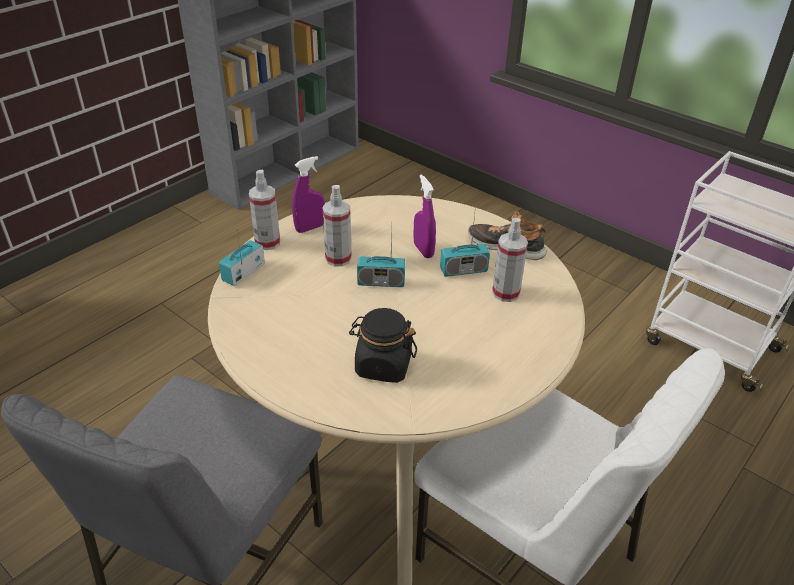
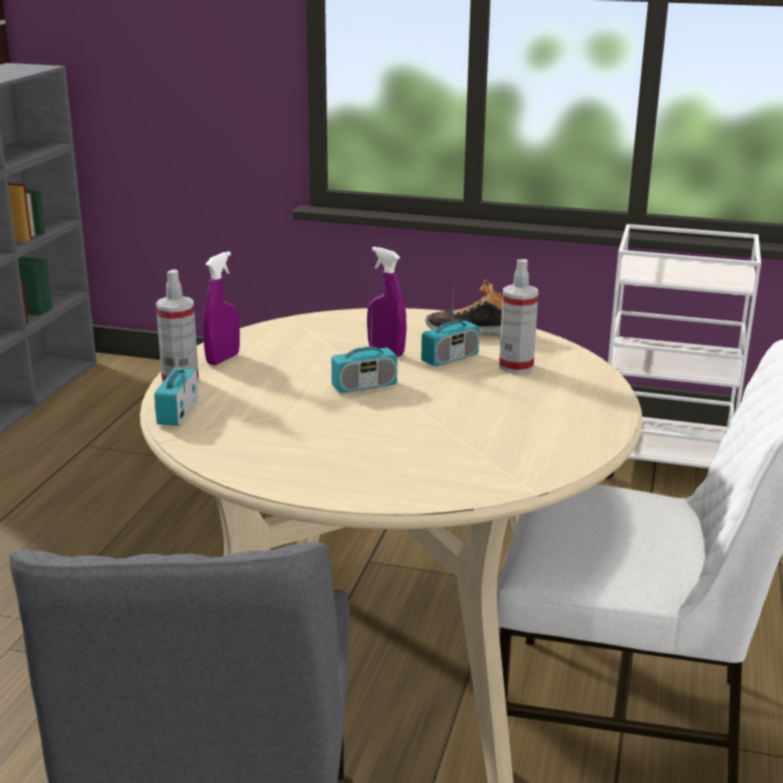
camera: 25 degrees left, 15 degrees down
spray bottle [323,185,352,266] -> none
black jar [349,308,417,383] -> none

